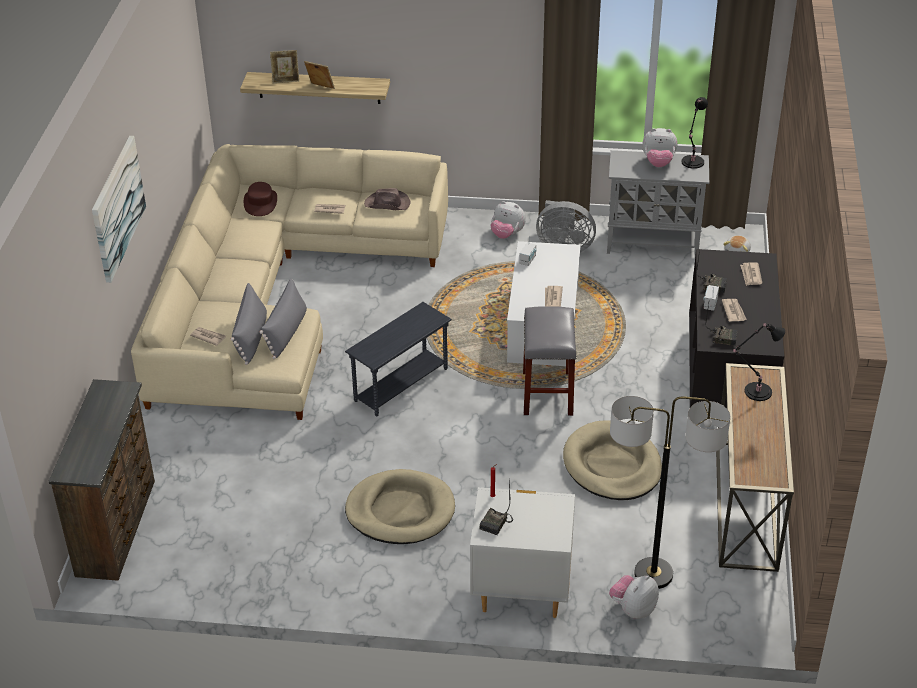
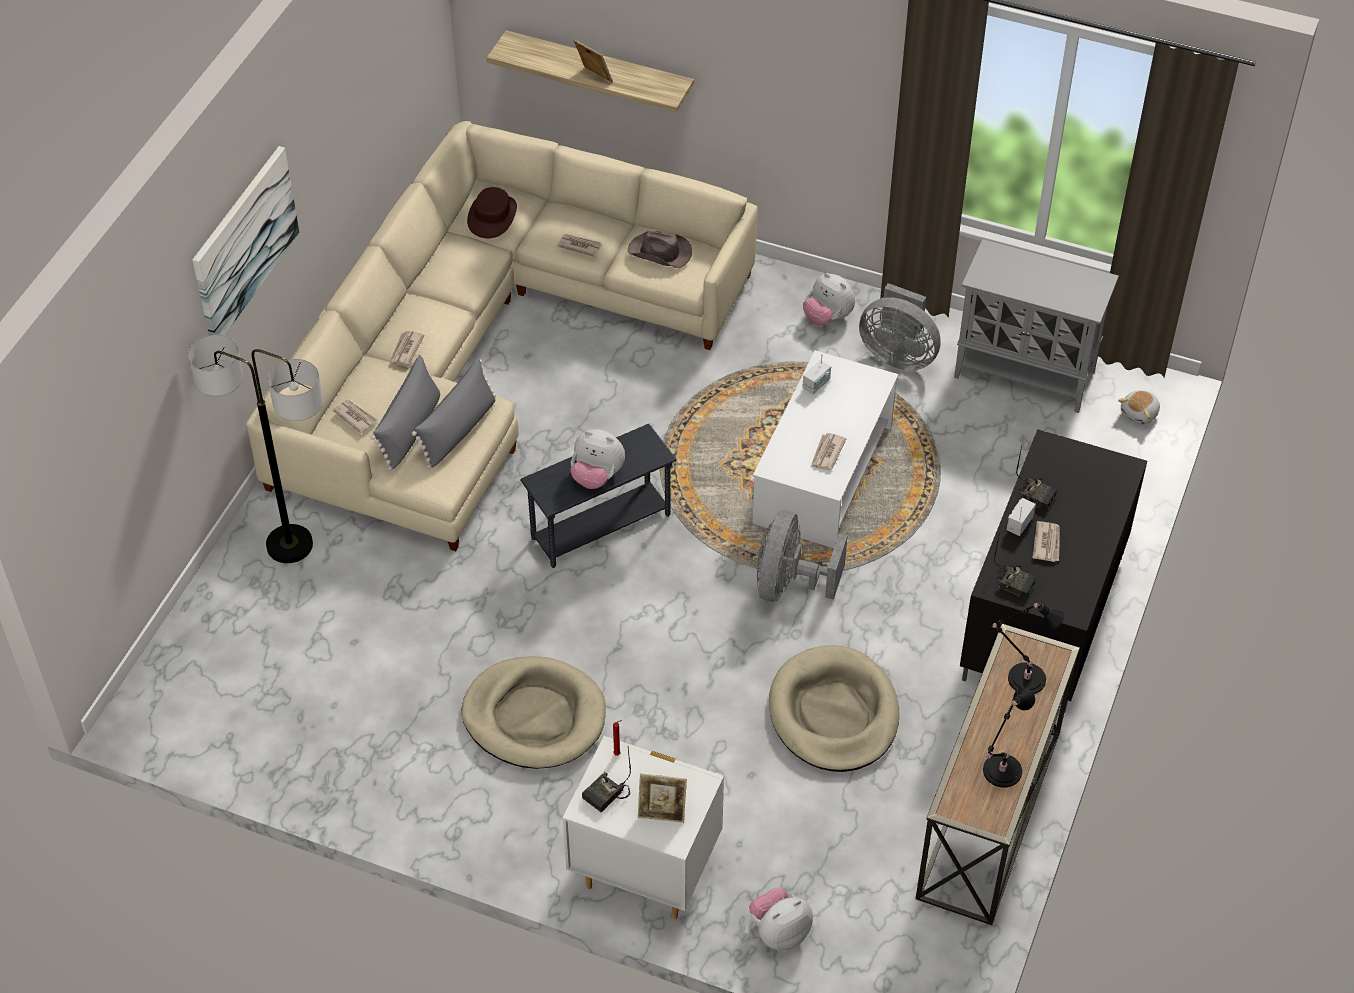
camera: 15 degrees right, 10 degrees up
brown dresser [49,379,155,581] -> none
picture frame [270,50,299,83] -> picture frame moved to [638,774,687,823]
grey stool [523,306,576,416] -> grey fan [757,510,848,602]
floor lamp [610,396,731,589] -> floor lamp moved to [188,335,323,563]
plush toy [642,128,677,167] -> plush toy moved to [571,429,625,489]
black table lamp [681,97,708,169] -> black table lamp moved to [983,688,1035,787]
newspaper [740,263,762,286] -> newspaper moved to [389,331,424,365]

